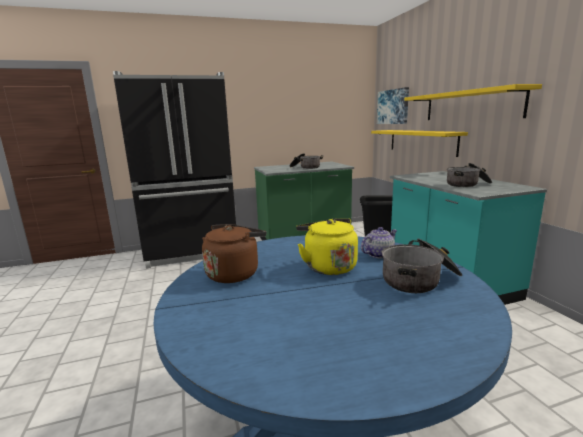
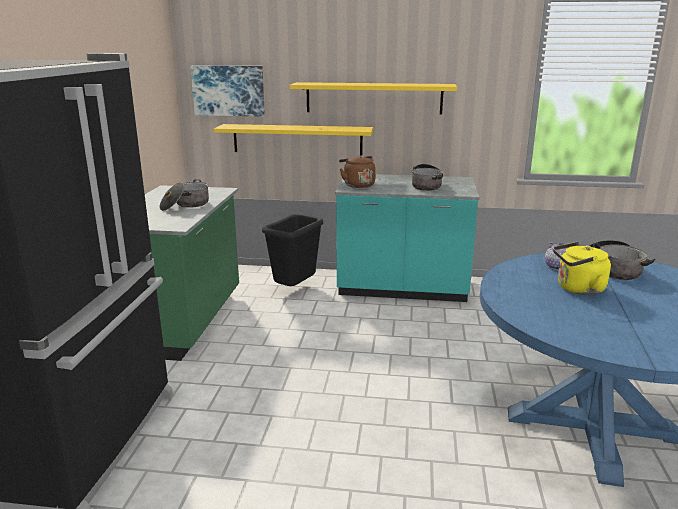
camera: 65 degrees left, 5 degrees up
brown kettle [202,224,266,283] -> brown kettle moved to [339,155,376,188]

